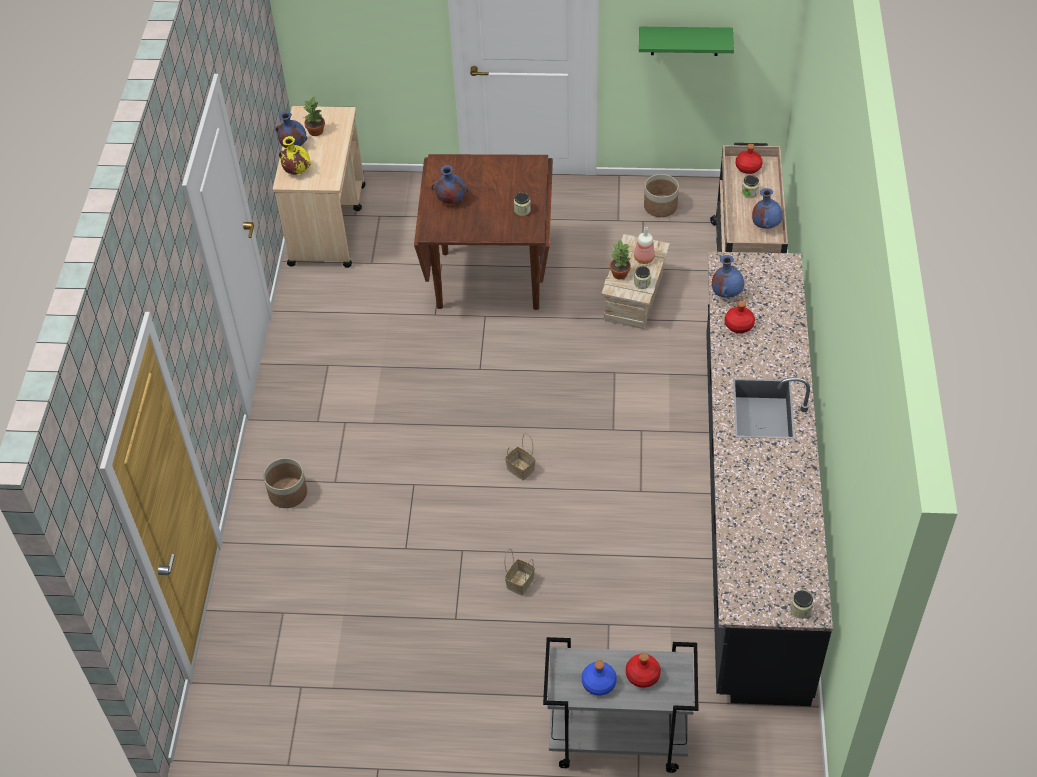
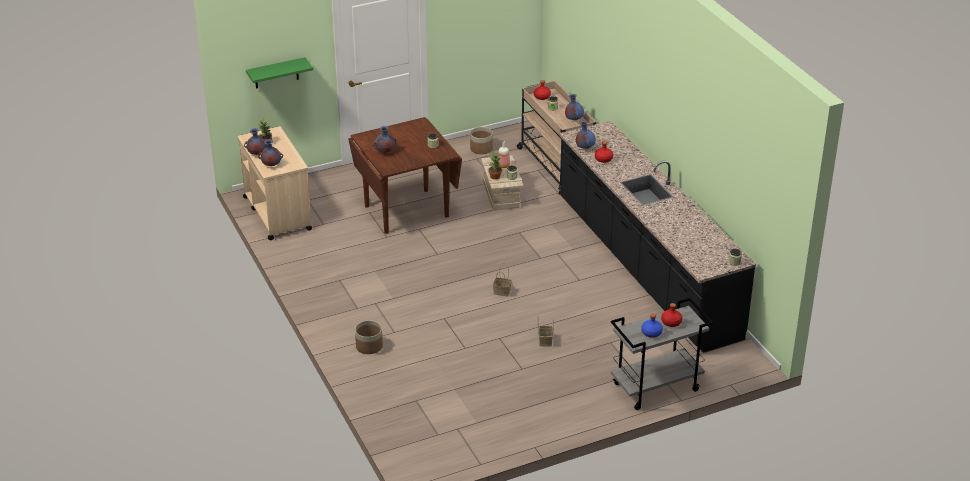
camera: 30 degrees left, 15 degrees down
yellow vase [279,136,311,175] -> blue vase [258,139,283,166]
green shelf [639,27,734,56] -> green shelf moved to [246,57,313,89]

